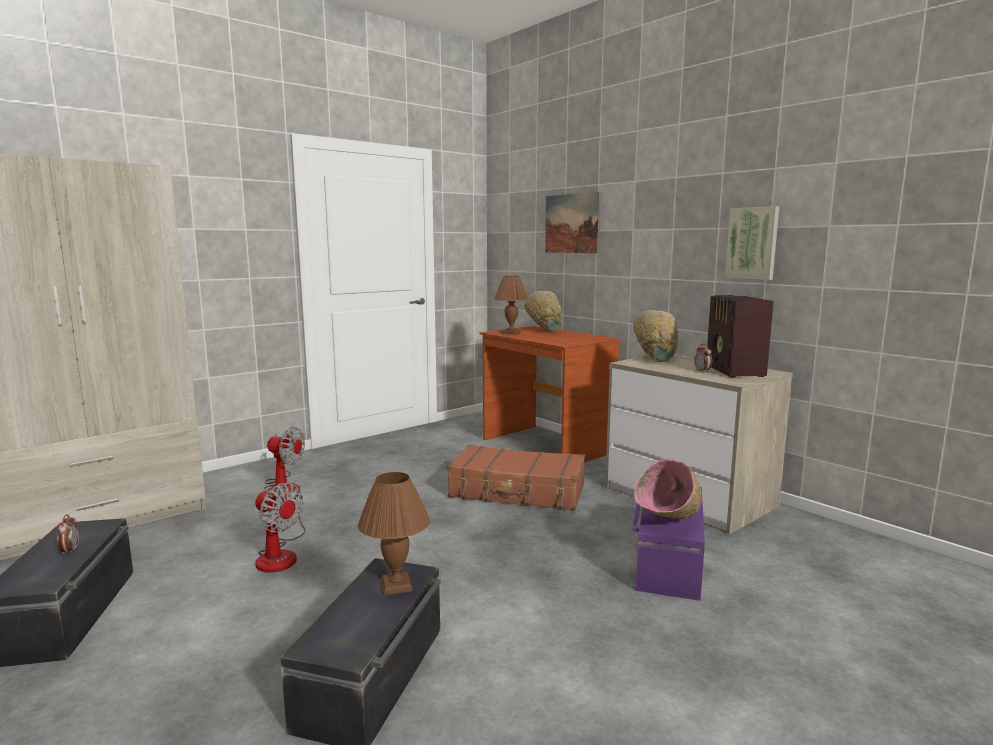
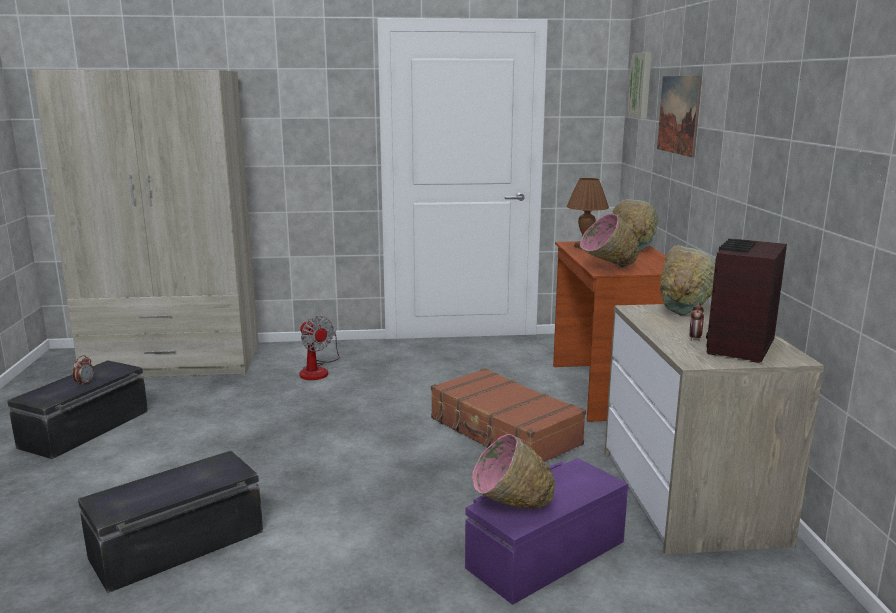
camera: 35 degrees right, 5 degrees up
fan [255,483,306,573] -> none
brown table lamp [358,472,430,595] -> none
picture [725,206,779,280] -> picture moved to [627,52,652,119]
none -> pink bowl [580,213,639,267]

